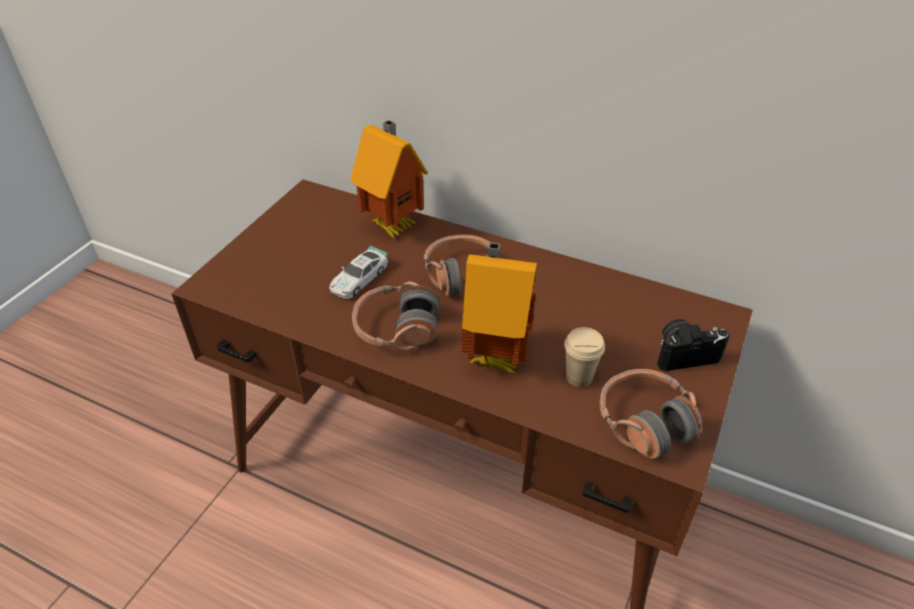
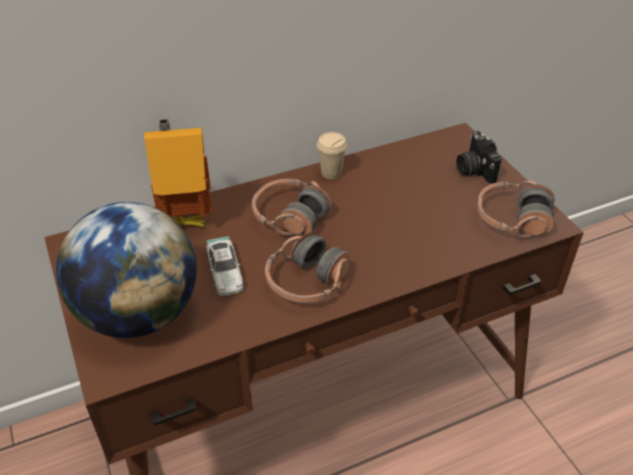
camera: 50 degrees left, 0 degrees up
toy house [462,242,537,374] -> none
beige cup [564,327,605,387] -> beige cup moved to [317,132,347,179]
camera [657,319,730,371] -> camera turned 45 degrees counterclockwise [457,131,502,184]
none -> globe [56,202,197,338]

